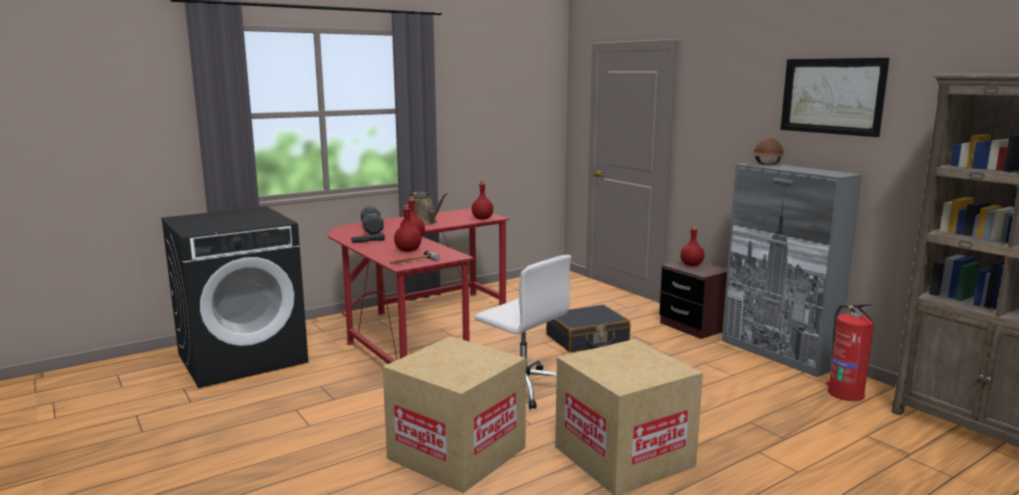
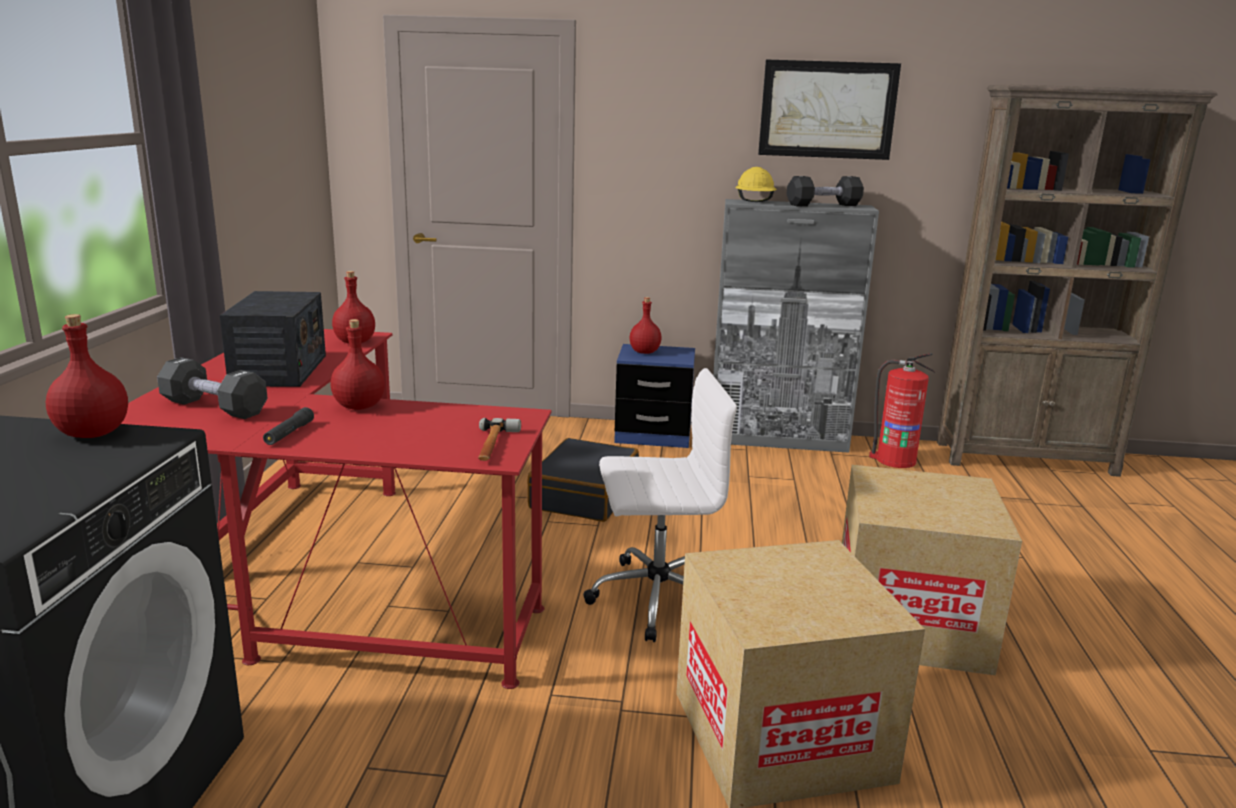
camera: 50 degrees left, 5 degrees up
red bottle [394,205,421,252] -> red bottle moved to [46,314,128,438]
brown watering can [409,192,448,225] -> radio [220,291,326,387]
brown nightstand [659,261,728,339] -> blue nightstand [614,344,695,448]
brown hard hat [749,138,784,165] -> yellow hard hat [735,167,777,202]
none -> black dumbbell [787,176,864,206]

